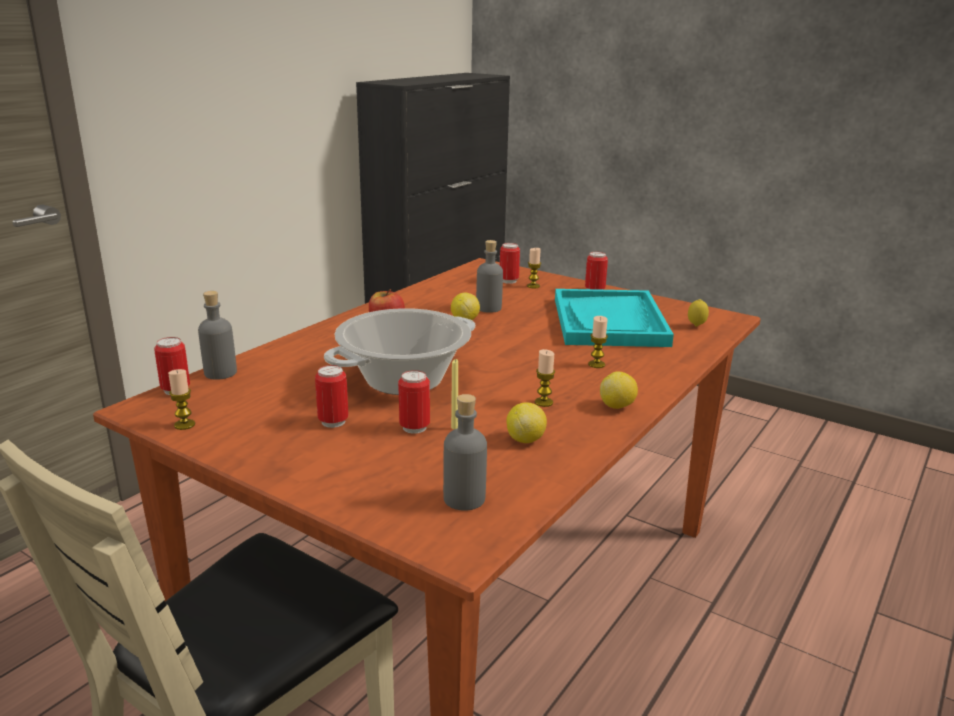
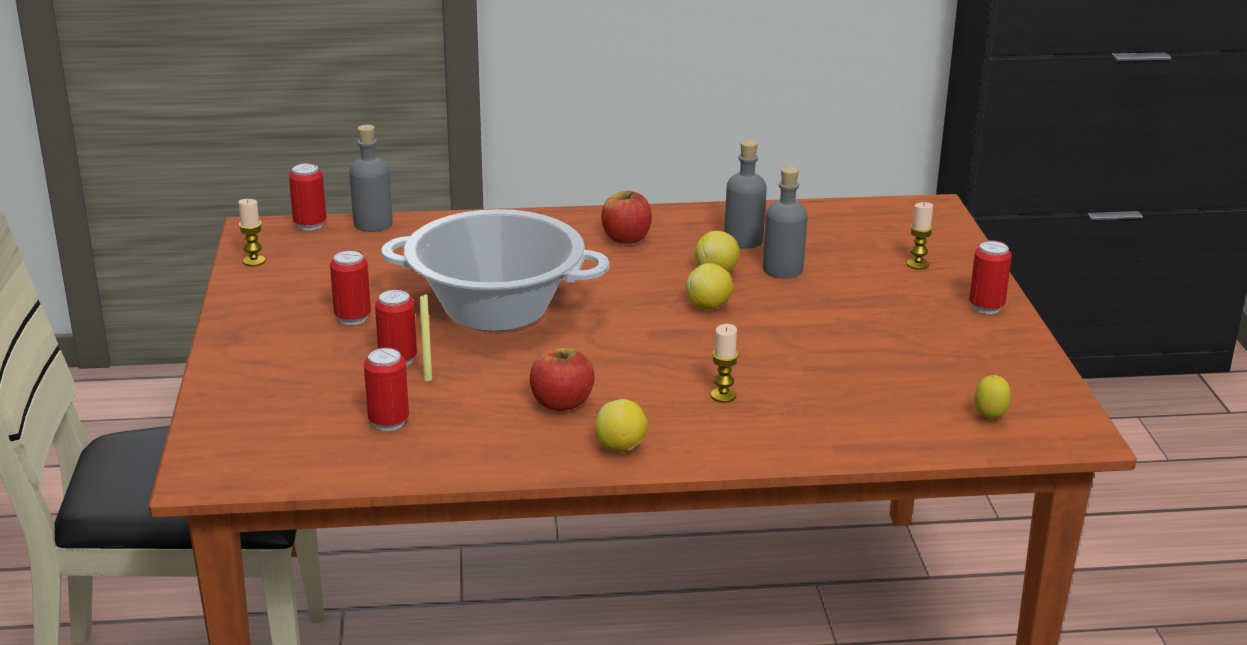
camera: 50 degrees right, 5 degrees up
grey bottle [443,394,487,511] -> grey bottle moved to [724,140,767,249]
can [500,243,520,284] -> can moved to [364,347,409,431]
lemon [506,402,547,443] -> lemon moved to [686,263,733,310]
candle [535,349,555,407] -> apple [530,348,594,411]
turquoise tray [555,289,674,347] -> none

